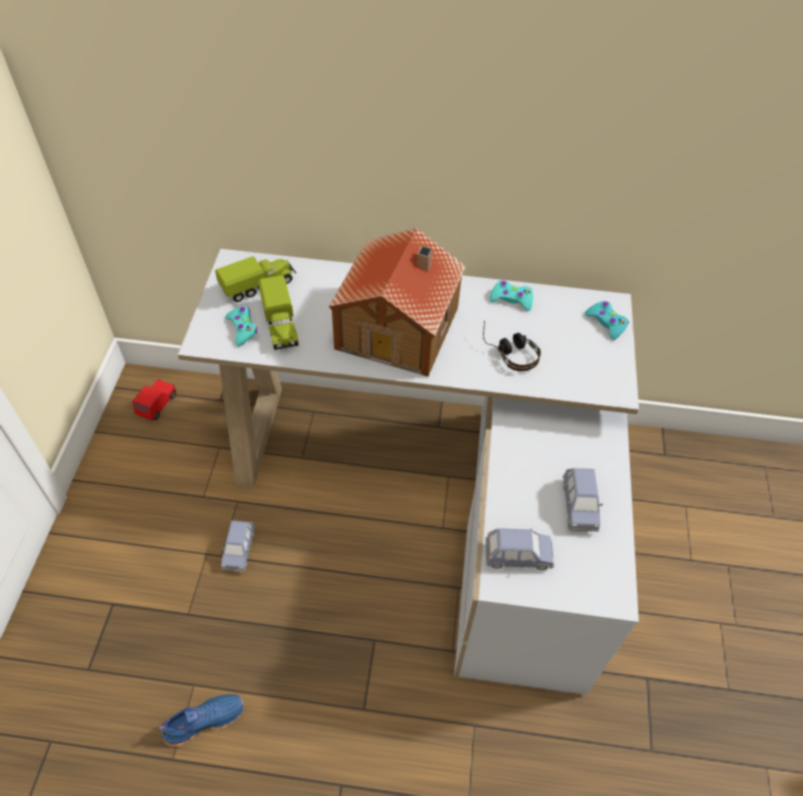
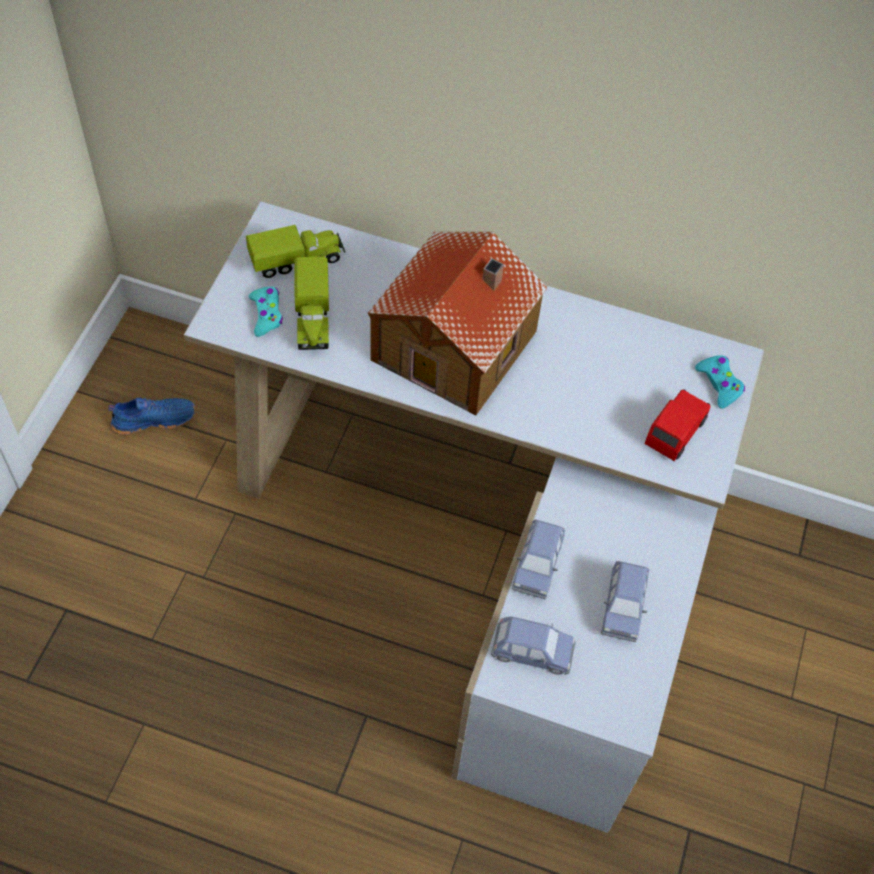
camera: 10 degrees right, 5 degrees up
red toy car [132,379,176,421] -> red toy car moved to [645,389,711,461]
blue shoe [158,694,244,747] -> blue shoe moved to [108,398,195,435]
blue toy car [221,520,255,572] -> blue toy car moved to [512,520,565,599]
headphones [483,321,541,371] -> none
turquoise game controller [489,280,533,311] -> none

